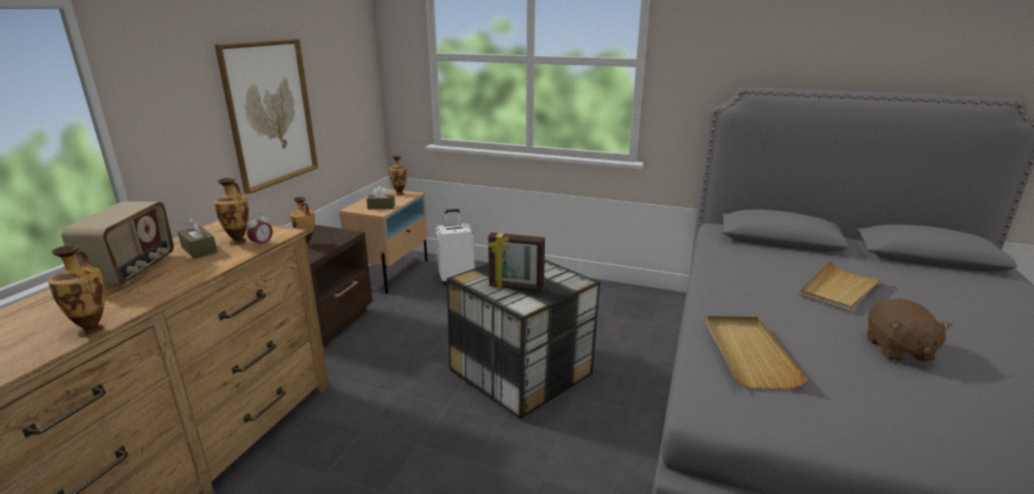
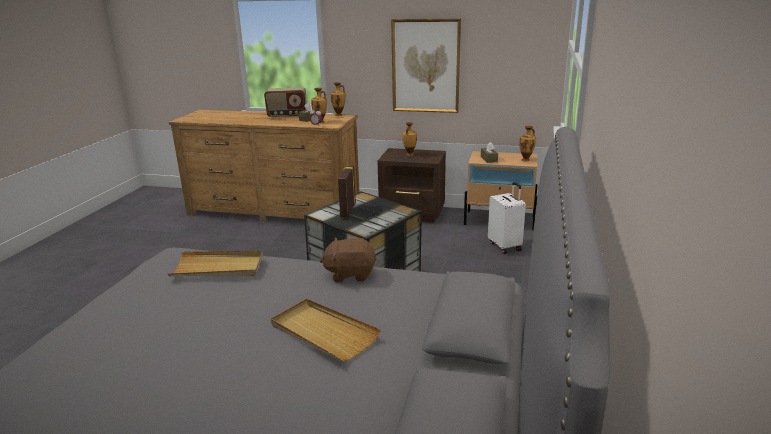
camera: 85 degrees right, 0 degrees up
vase [48,245,105,337] -> vase moved to [331,82,346,116]
brown plush toy [867,298,952,362] -> brown plush toy moved to [319,238,377,282]

